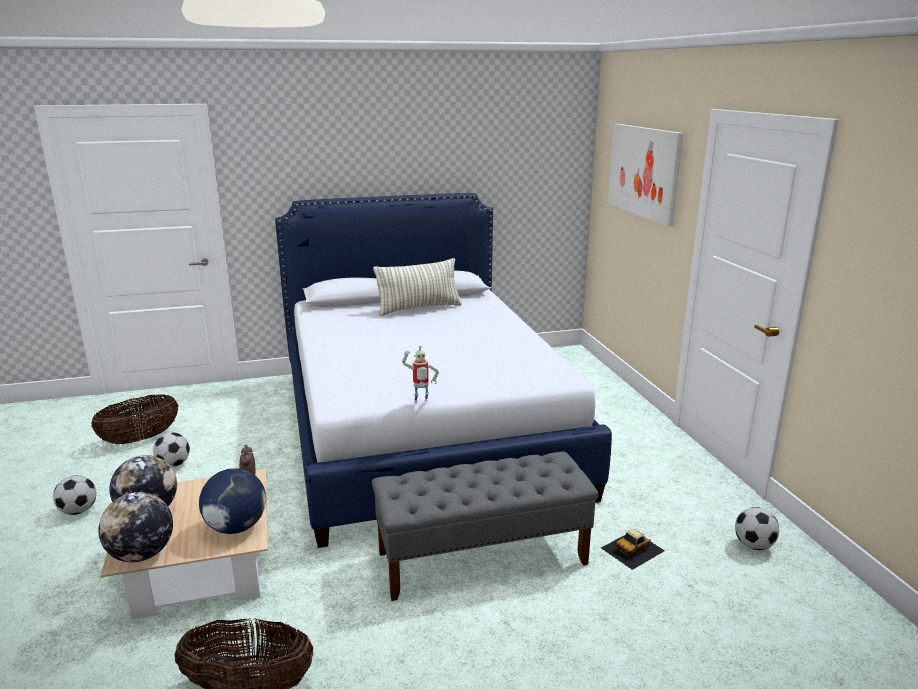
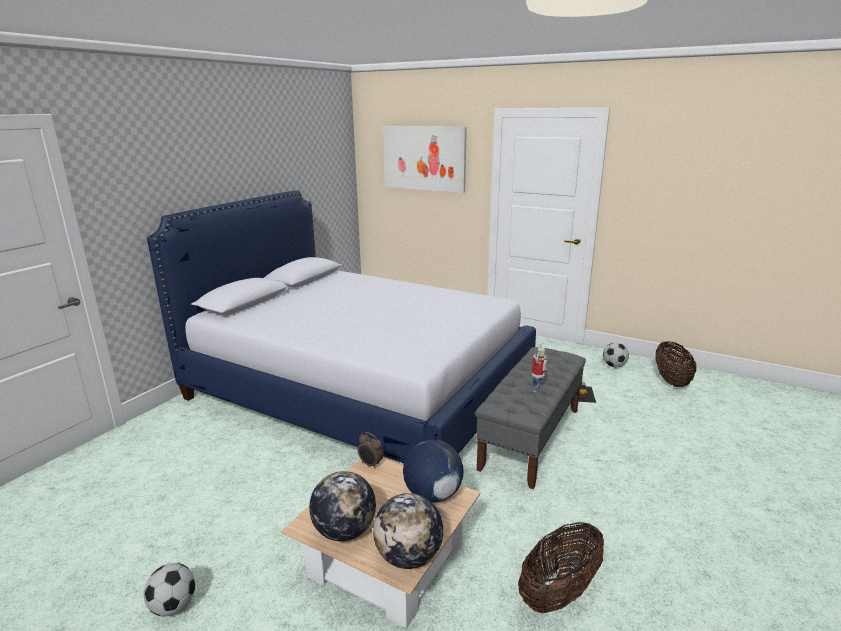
camera: 45 degrees left, 0 degrees up
basket [91,394,179,444] -> basket moved to [655,341,696,387]
football [153,432,190,467] -> none
pillow [373,258,462,316] -> none
toy robot [402,345,439,403] -> toy robot moved to [532,343,547,392]

